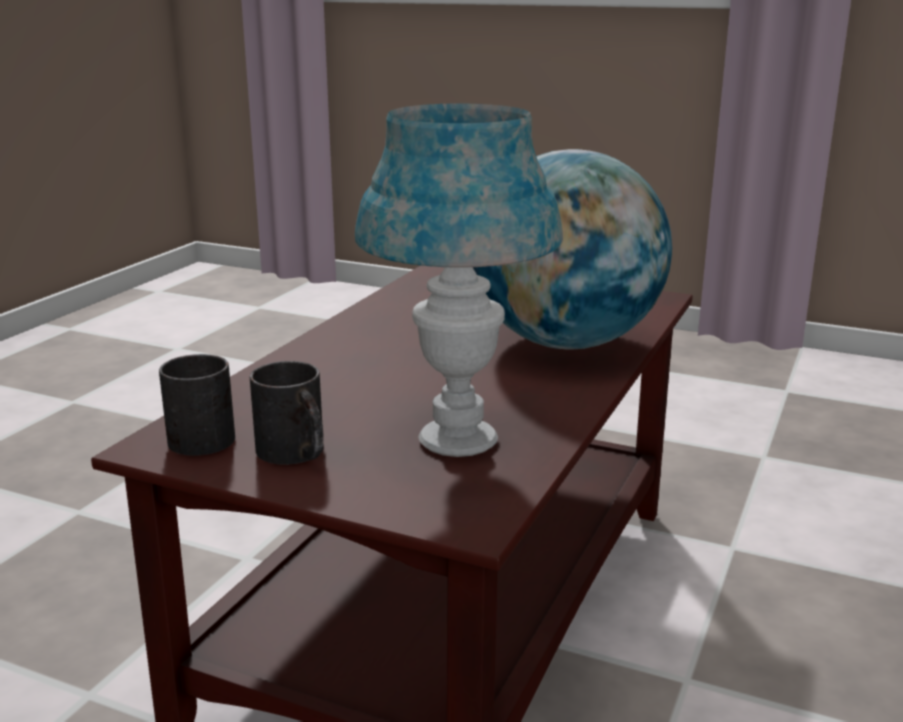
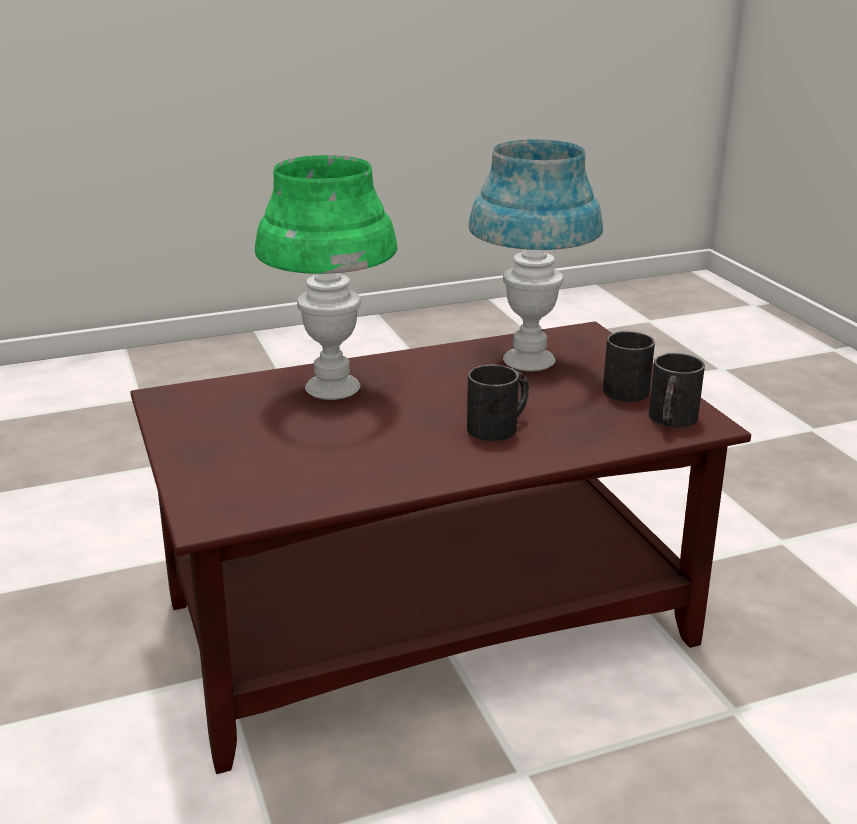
camera: 135 degrees left, 5 degrees up
globe [473,149,672,350] -> green table lamp [255,155,397,400]
none -> black mug [467,365,529,441]

